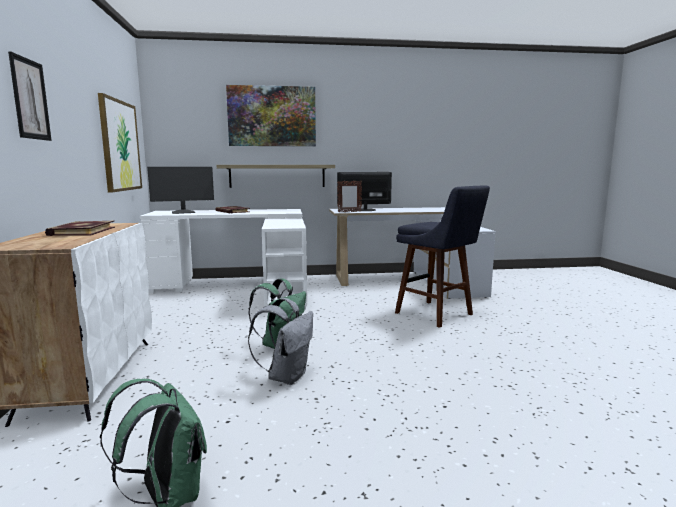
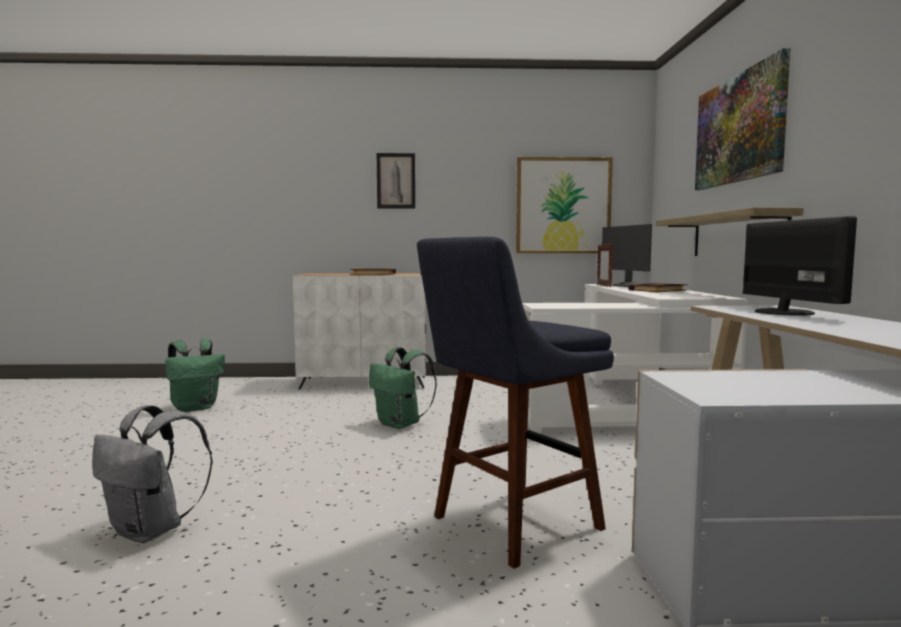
camera: 95 degrees right, 5 degrees down
grey backpack [248,298,313,385] -> grey backpack moved to [92,405,213,543]
picture frame [337,180,362,212] -> picture frame moved to [597,244,613,287]

